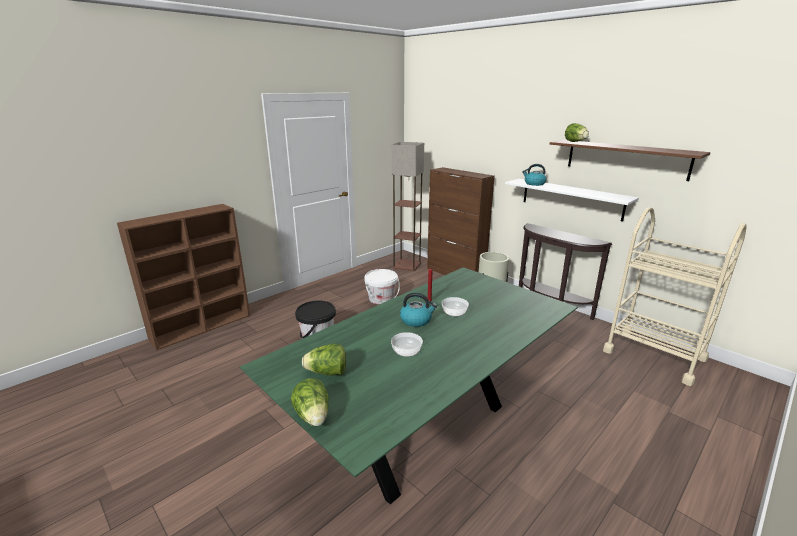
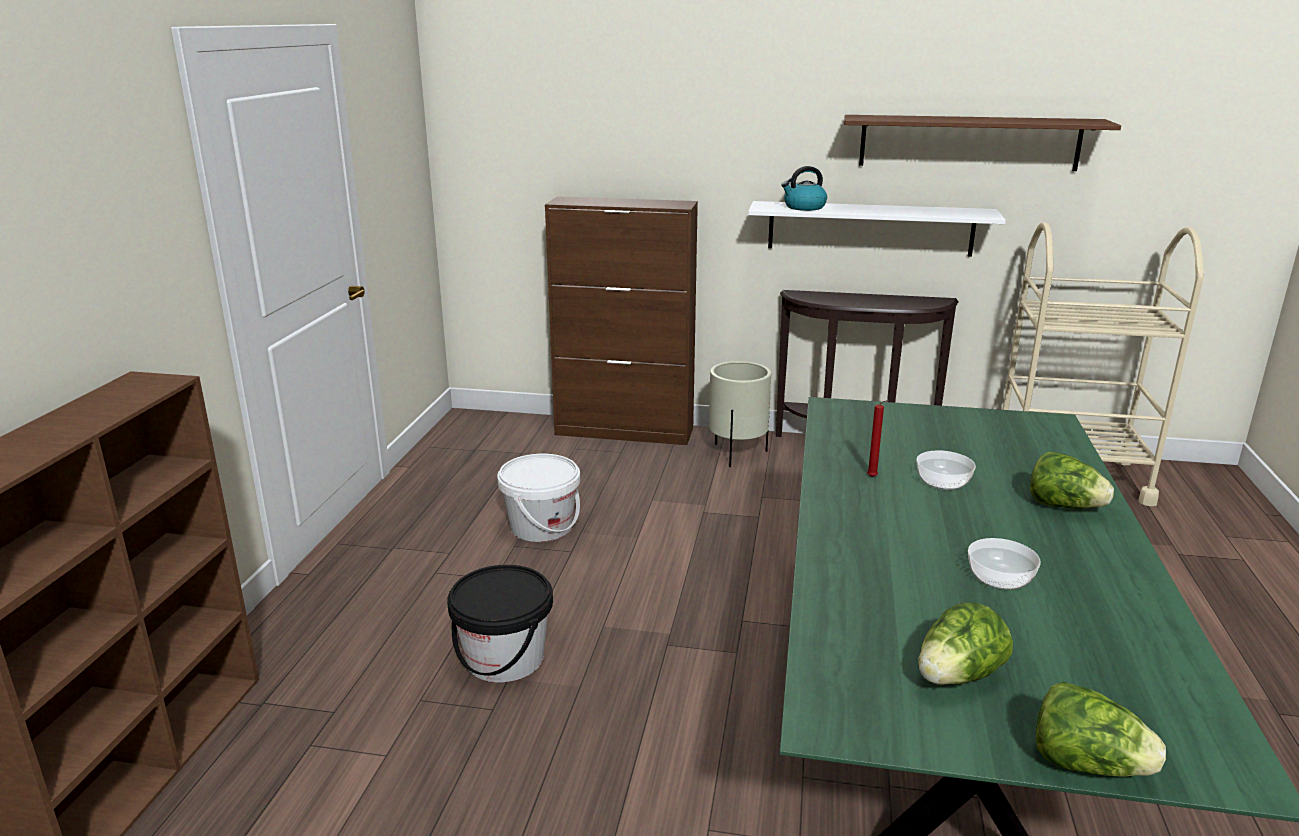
camera: 35 degrees left, 0 degrees up
floor lamp [392,142,424,271] -> none
kettle [400,293,437,327] -> none
lettuce [565,123,589,142] -> lettuce moved to [1030,451,1114,509]

